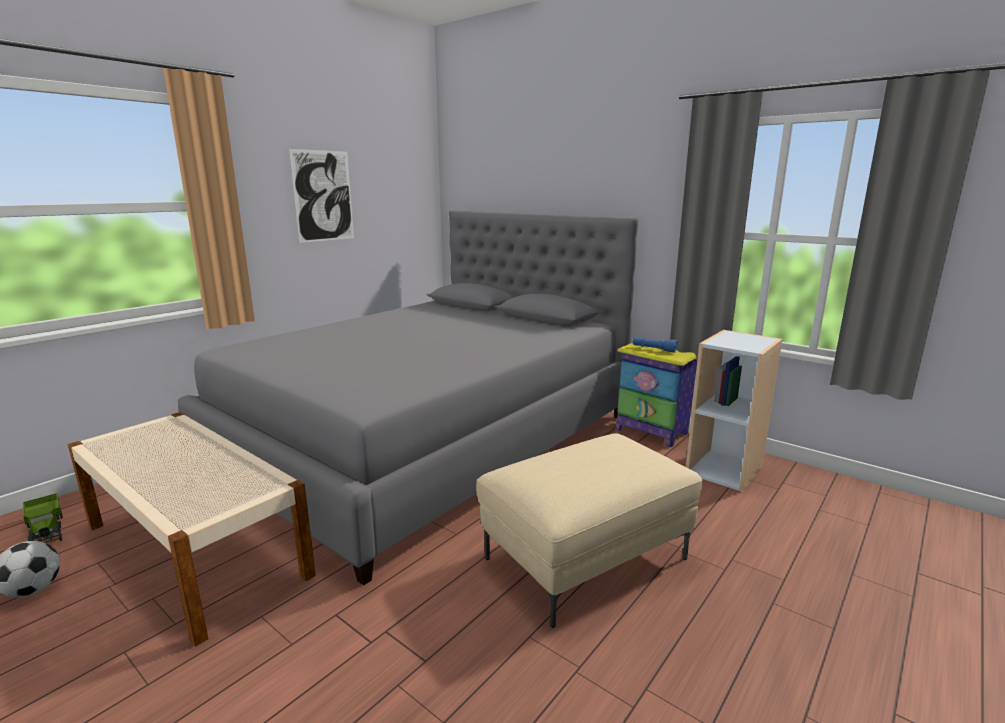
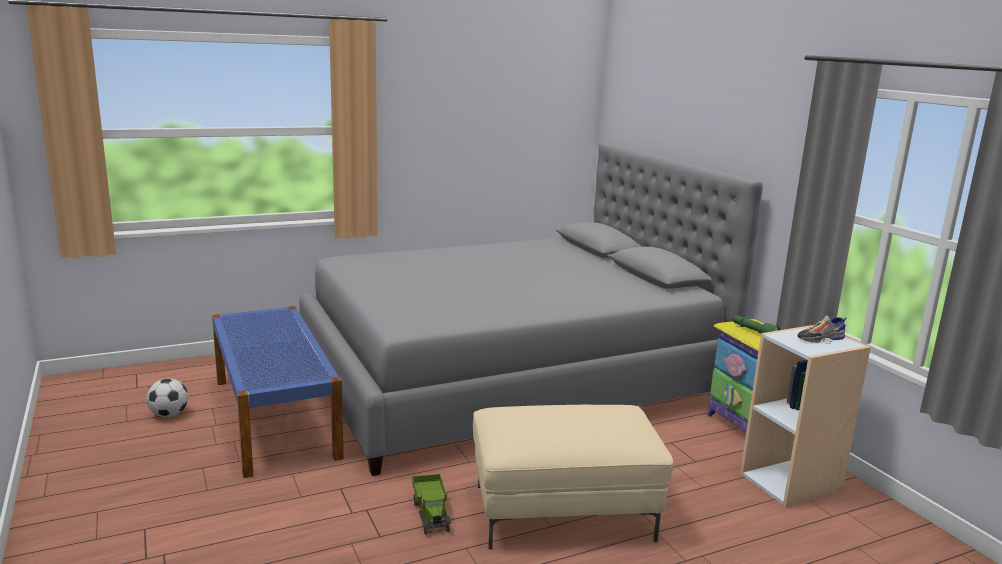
camera: 25 degrees right, 0 degrees up
toy truck [23,493,63,543] -> toy truck moved to [412,474,451,535]
beige bench [68,412,316,647] -> blue bench [212,306,344,478]
picture [289,149,354,243] -> none
blue flashlight [632,337,678,353] -> green flashlight [733,315,780,334]
none -> shoe [797,316,847,344]

